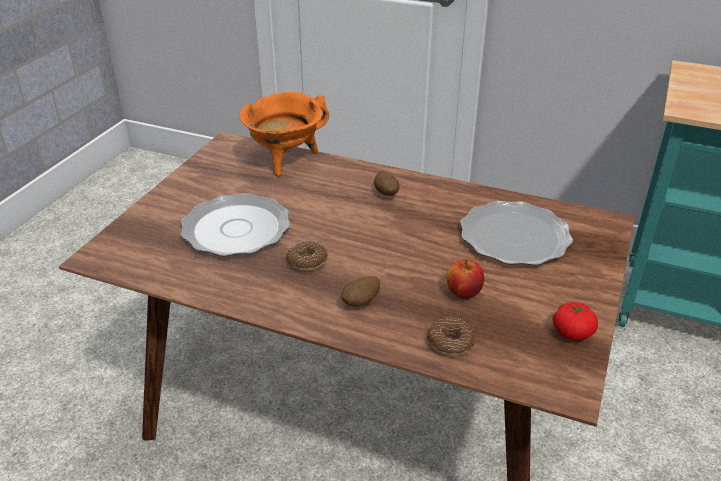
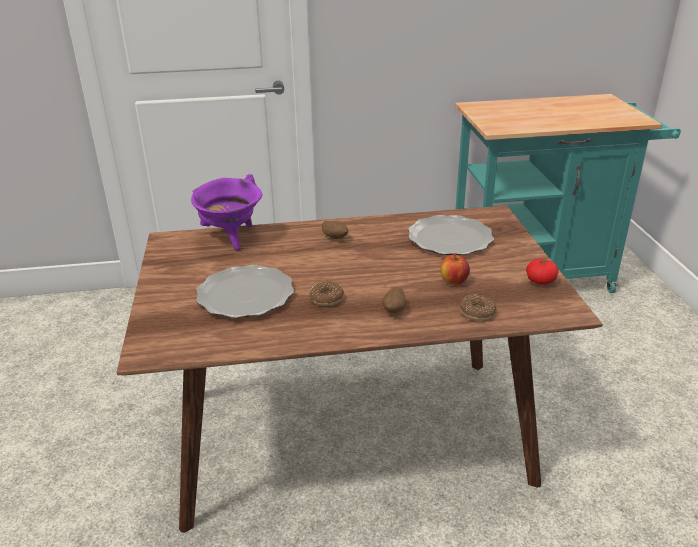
camera: 30 degrees left, 5 degrees down
orange cooking pot [239,92,329,177] -> purple cooking pot [191,174,263,250]

